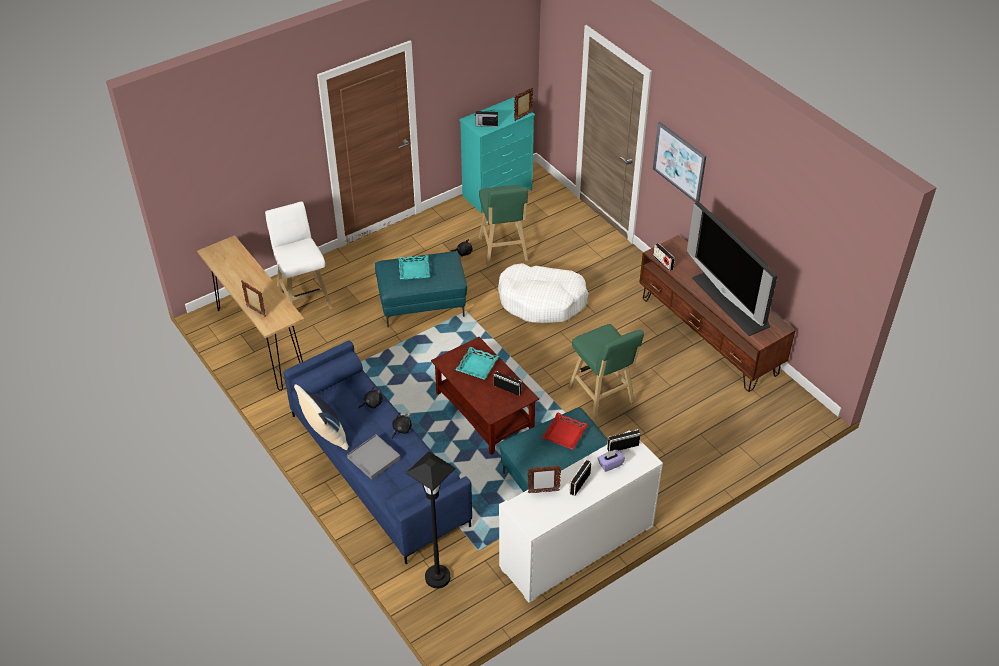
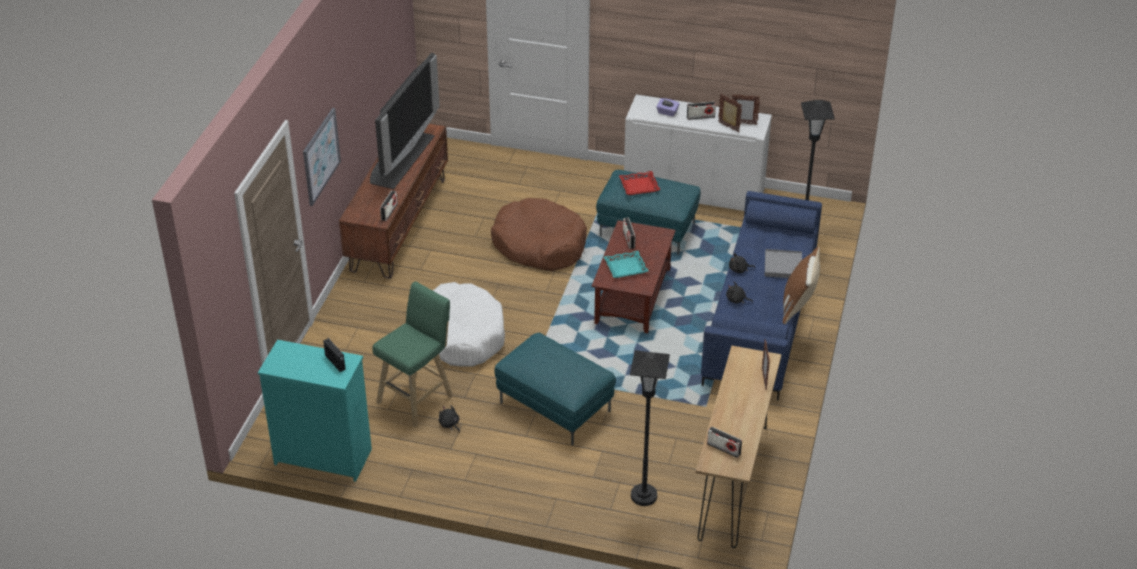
camera: 130 degrees left, 5 degrees down
white stool [265,201,333,309] -> black floor lamp [630,350,670,506]
blue pillow [294,384,349,450] -> brown pillow [783,247,820,324]
turquoise tray [398,255,430,280] -> none
picture frame [514,88,533,121] -> picture frame moved to [732,94,760,125]
green stool [568,324,644,420] -> brown dog bed [491,198,587,271]
radio [607,429,640,452] -> radio moved to [707,426,742,458]

